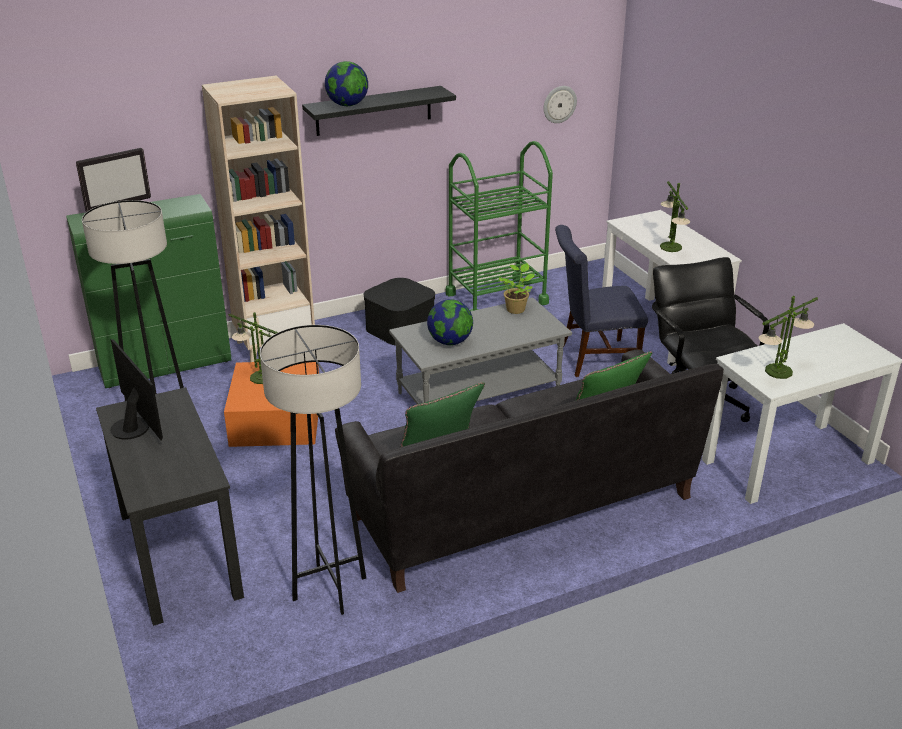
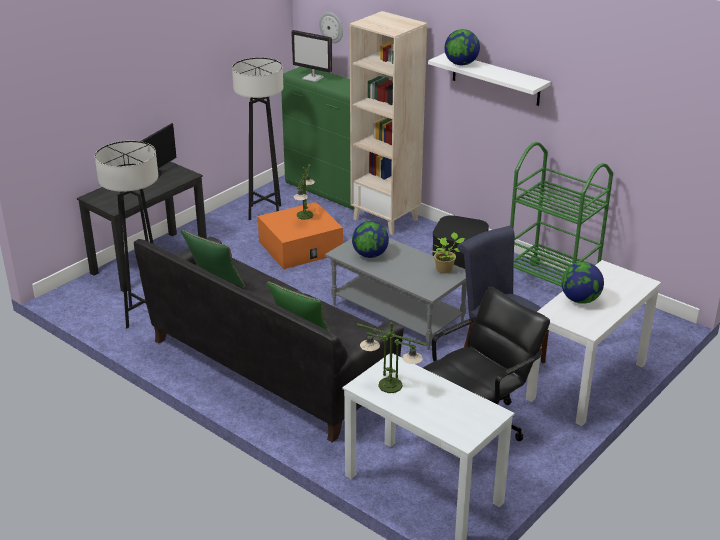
camera: 65 degrees right, 0 degrees up
black shelf [302,86,456,136] -> white shelf [428,53,551,106]
wall clock [544,86,577,123] -> wall clock moved to [319,12,343,43]
table lamp [660,181,690,252] -> globe [561,262,604,304]

